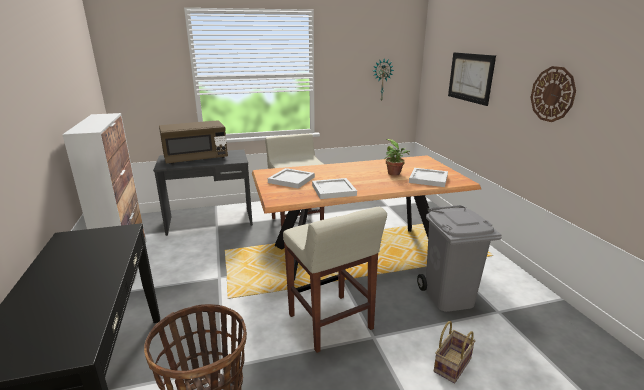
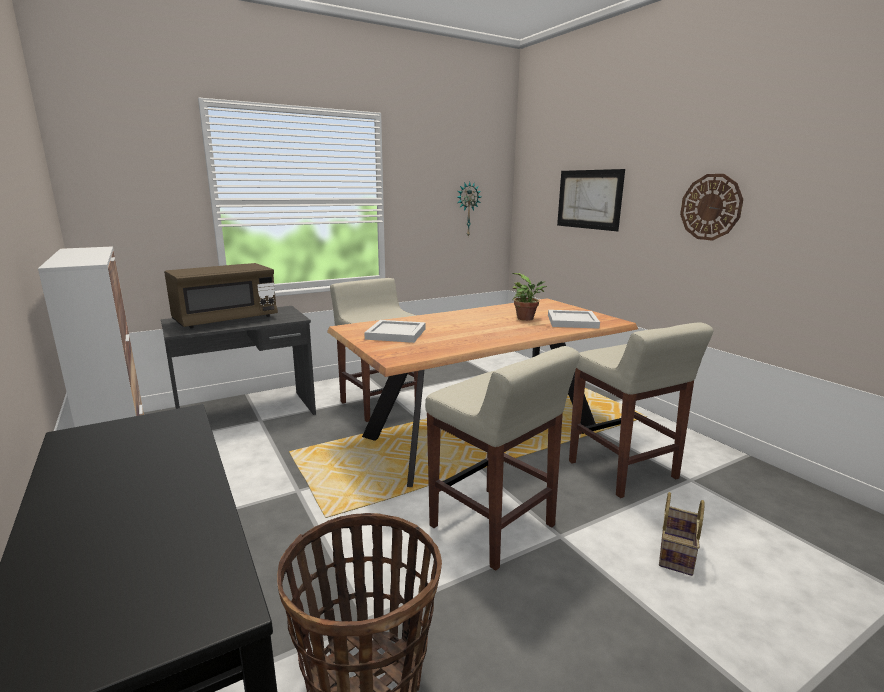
camera: 15 degrees left, 5 degrees down
white tray [312,178,357,199] -> none
grey trash can [417,205,501,312] -> beige stool [569,322,713,498]

